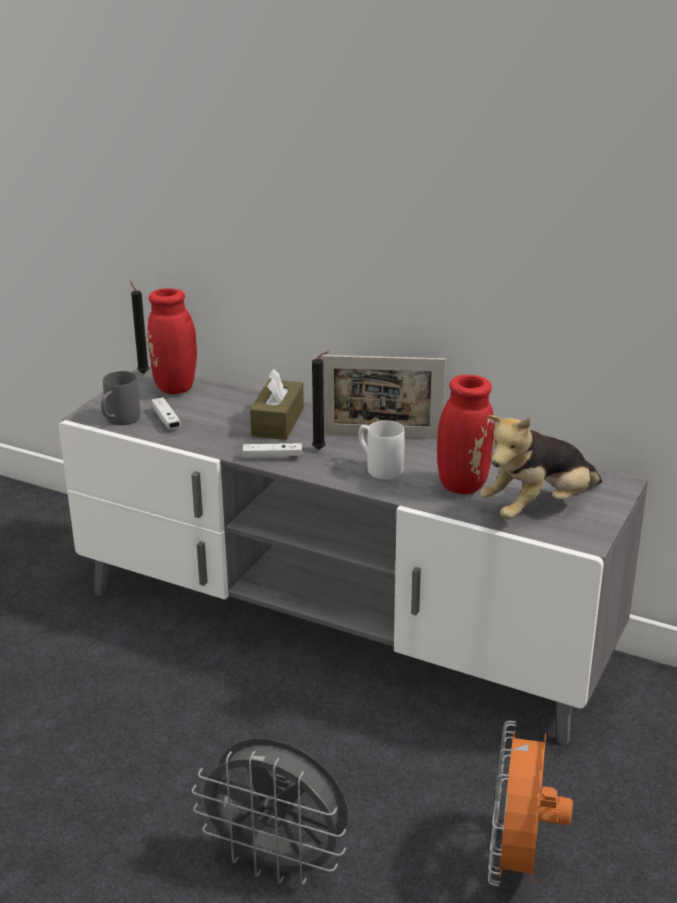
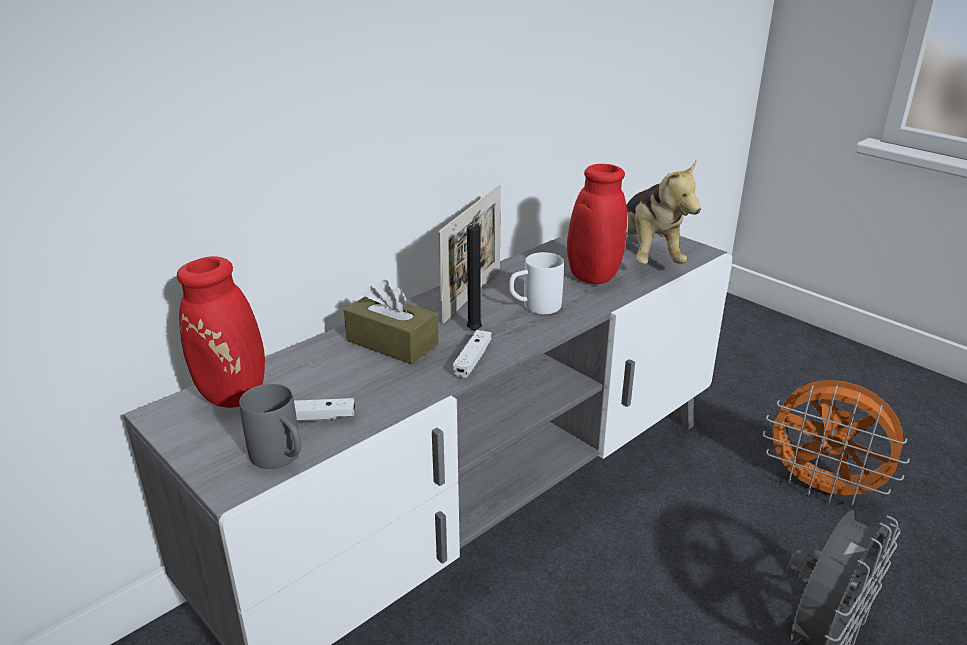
camera: 70 degrees left, 0 degrees up
black candle [129,280,149,373] -> none

